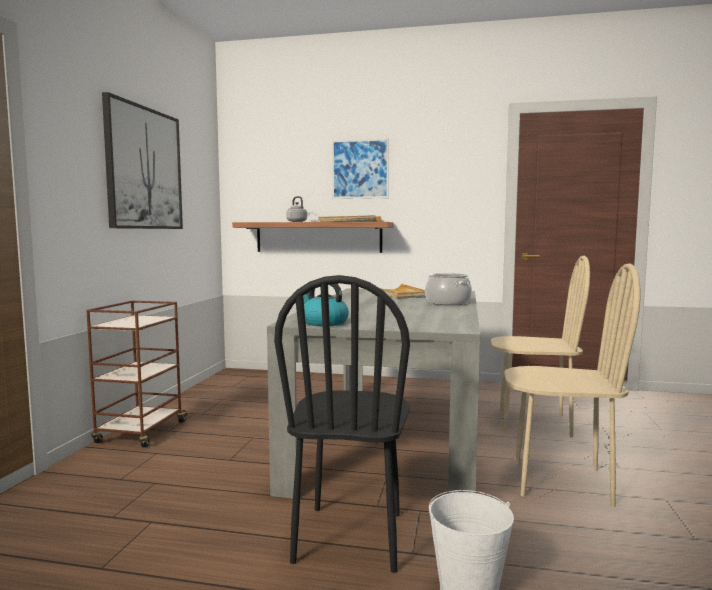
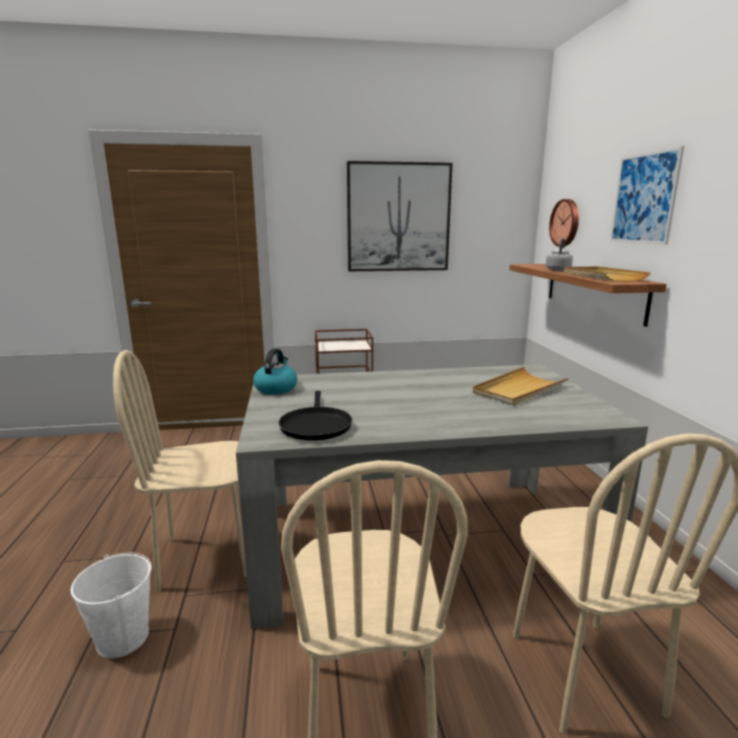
camera: 70 degrees right, 10 degrees up
black chair [274,275,410,573] -> beige chair [113,350,246,592]
cooking pot [425,273,472,305] -> none
none -> black frying pan [278,391,352,441]
none -> wall clock [549,199,579,247]

